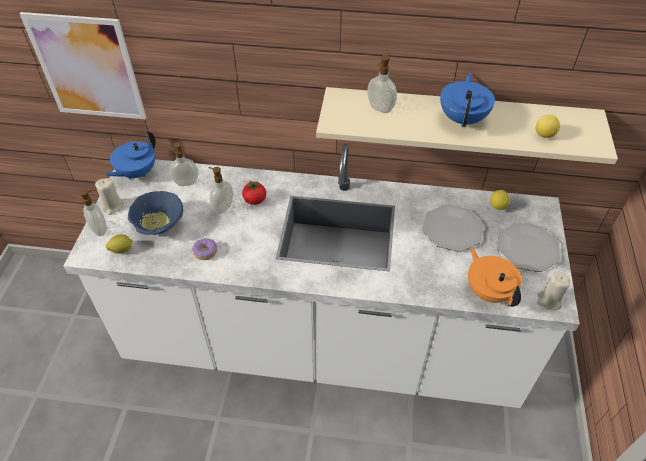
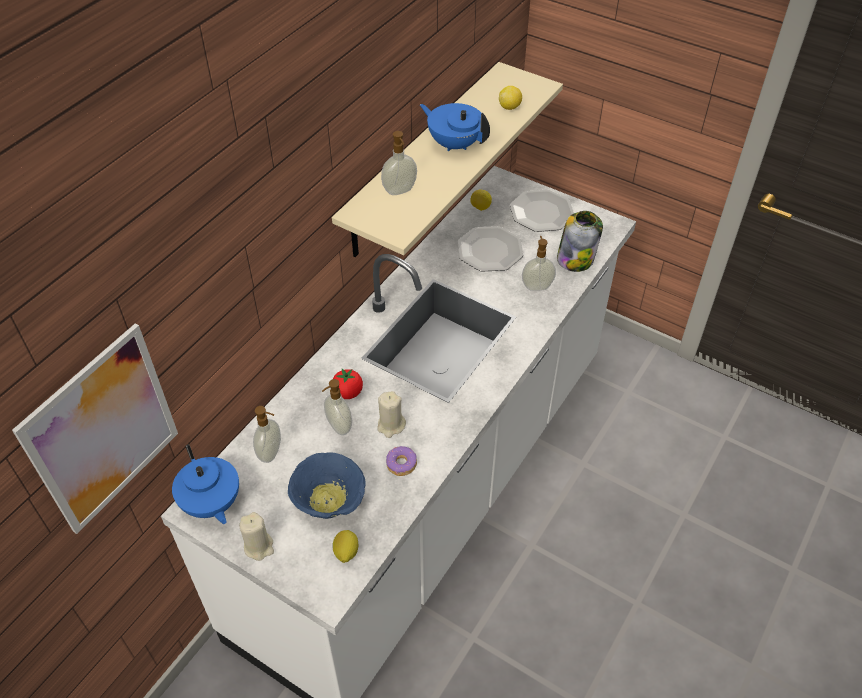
camera: 65 degrees left, 0 degrees up
soap dispenser [79,189,107,236] -> soap dispenser moved to [522,236,556,291]
orange teapot [468,247,522,307] -> jar [557,211,603,272]
beige candle [537,271,570,310] -> beige candle moved to [377,391,406,438]

